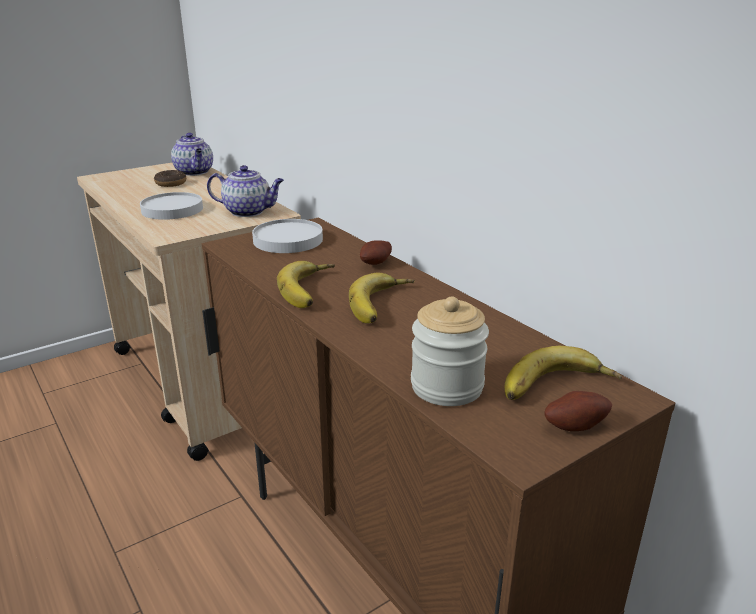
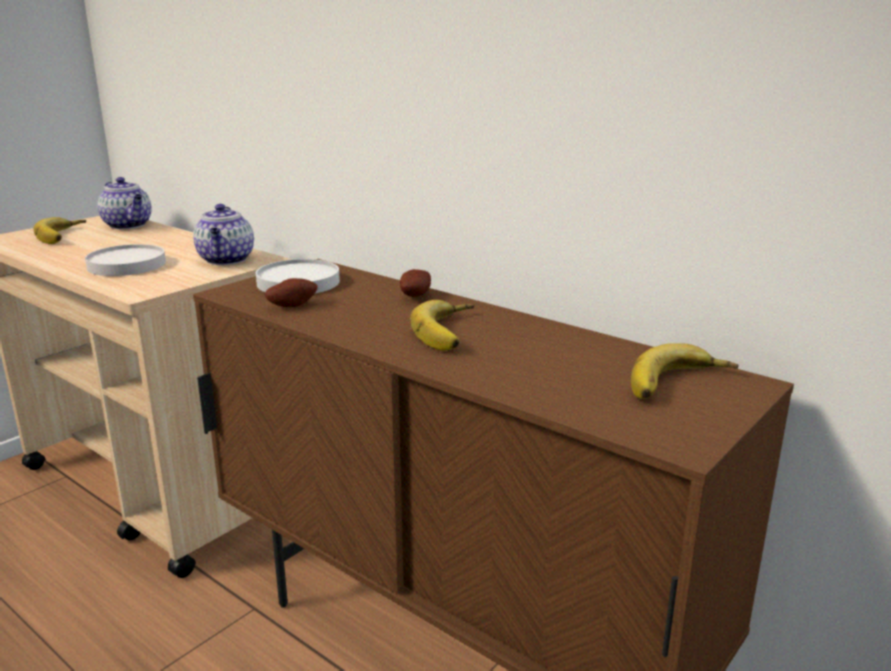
camera: 15 degrees left, 5 degrees down
donut [154,170,186,187] -> none
teapot [207,165,284,217] -> teapot turned 90 degrees clockwise [193,204,254,265]
banana [277,261,335,308] -> banana moved to [33,217,86,244]
jar [411,297,489,406] -> none
potato [545,391,612,431] -> potato moved to [265,278,318,307]

